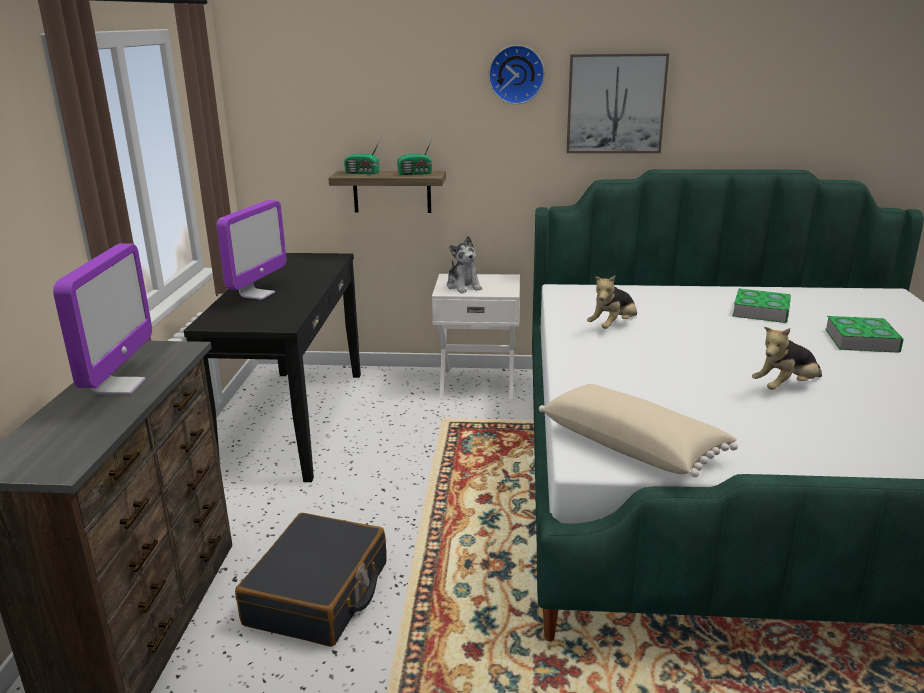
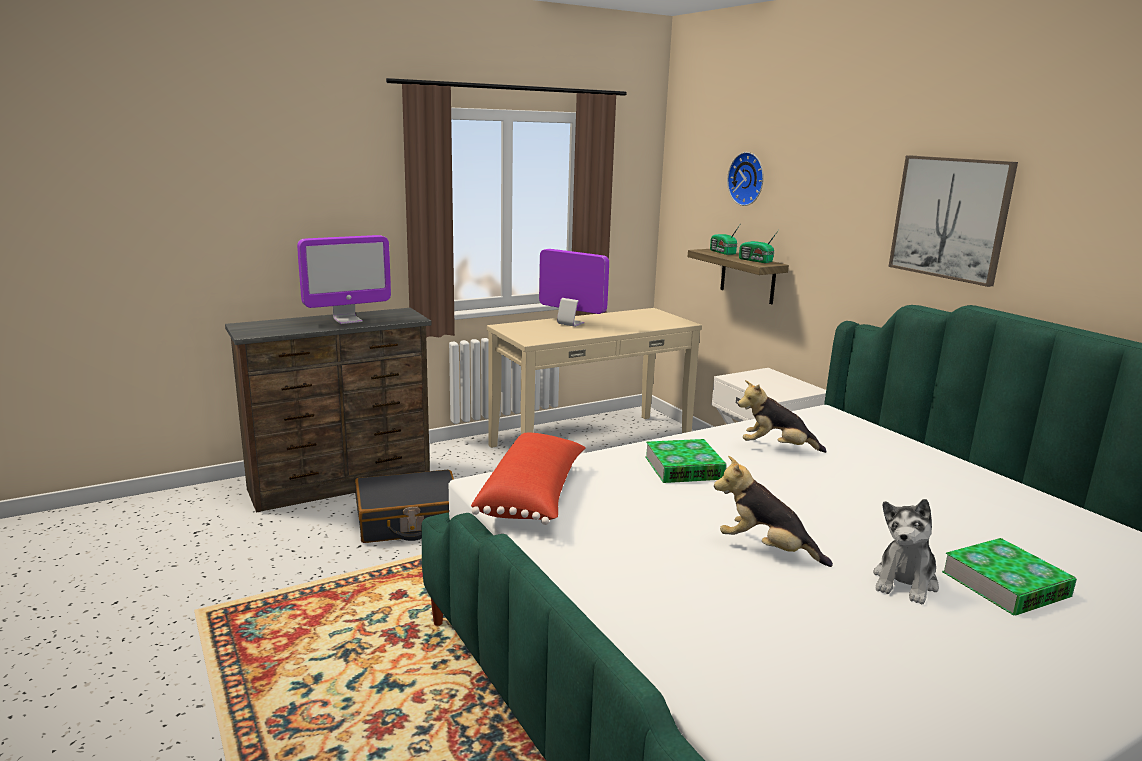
camera: 55 degrees right, 5 degrees down
black console table [184,253,361,482] -> beige console table [487,308,702,448]
monitor [217,200,286,300] -> monitor turned 135 degrees counterclockwise [539,249,609,327]
plush toy [447,236,482,293] -> plush toy moved to [873,499,939,605]
wall clock [488,45,545,104] -> wall clock moved to [727,152,764,206]
beige pillow [539,384,738,477] -> red pillow [471,433,586,525]
book [732,289,791,323] -> book moved to [645,439,727,483]

